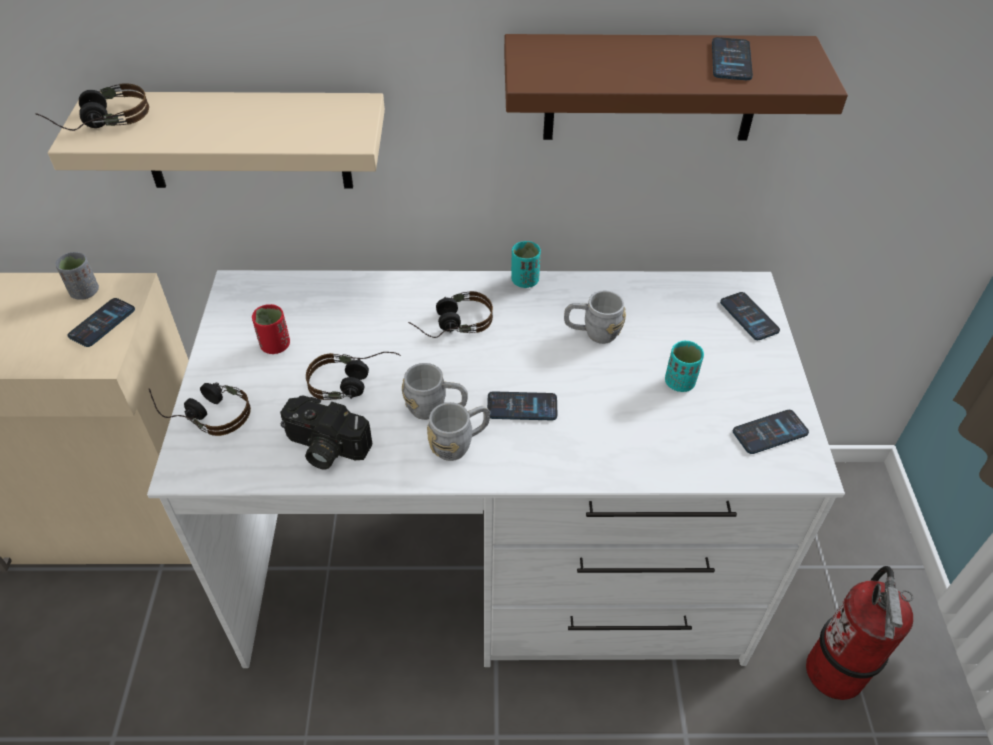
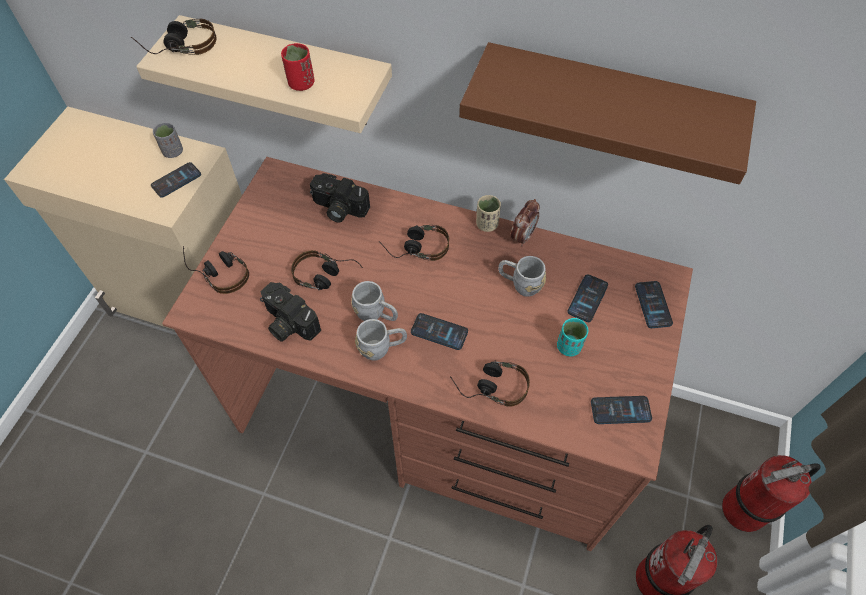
camera: 20 degrees right, 10 degrees up
white desk [147,270,845,668] -> brown desk [162,157,693,551]
red cup [252,304,290,354] -> red cup moved to [281,43,314,91]
turquoise cup [511,241,541,288] -> beige cup [476,195,501,232]
phone [712,37,753,80] -> phone moved to [567,274,608,322]
none -> camera [310,173,370,223]
none -> headphones [450,361,530,407]
none -> alarm clock [510,199,540,247]
none -> fire extinguisher [722,455,821,532]

